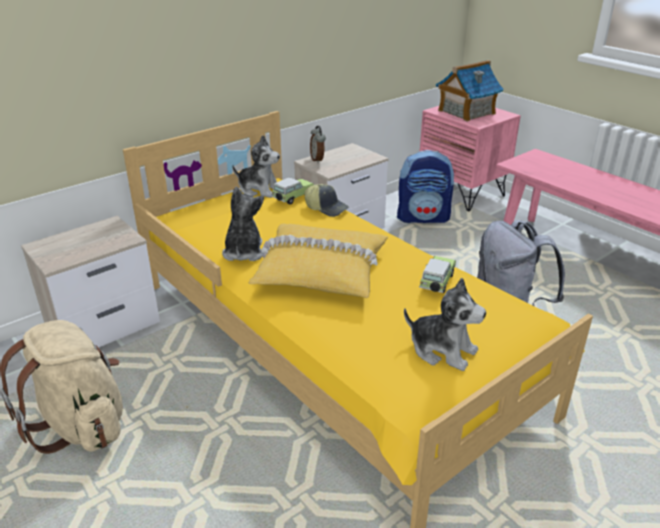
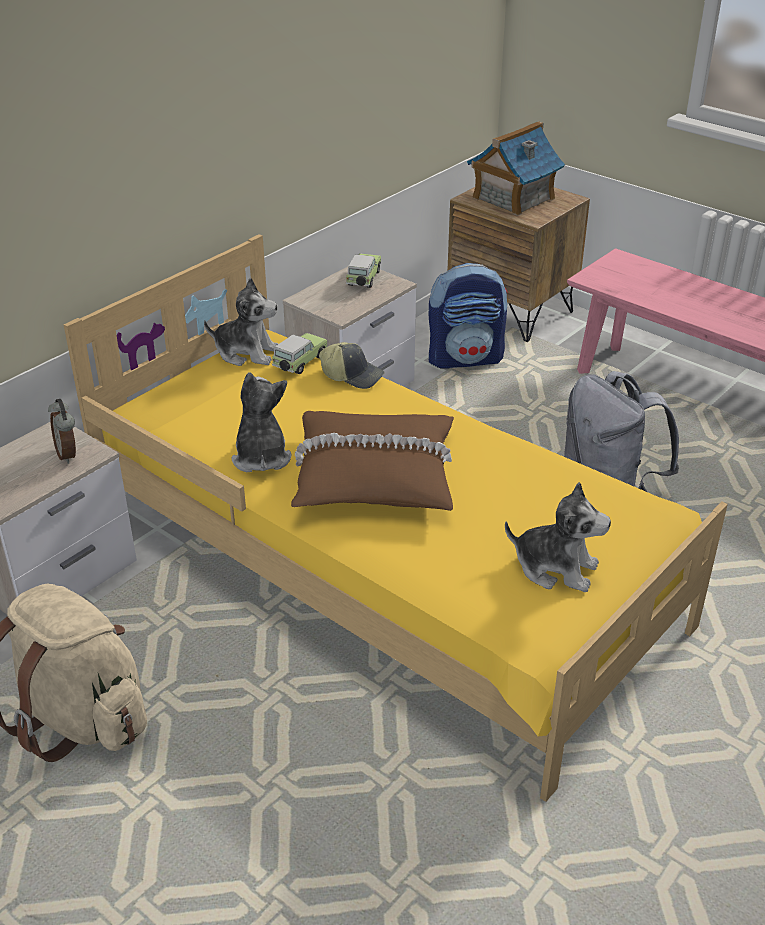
camera: 10 degrees left, 5 degrees up
yellow pillow [249,223,388,298] -> brown pillow [291,411,454,511]
alarm clock [310,126,326,164] -> alarm clock moved to [48,399,76,464]
toy car [419,256,456,293] -> toy car moved to [346,253,381,288]
pink nightstand [420,106,521,211] -> brown nightstand [447,187,590,342]

